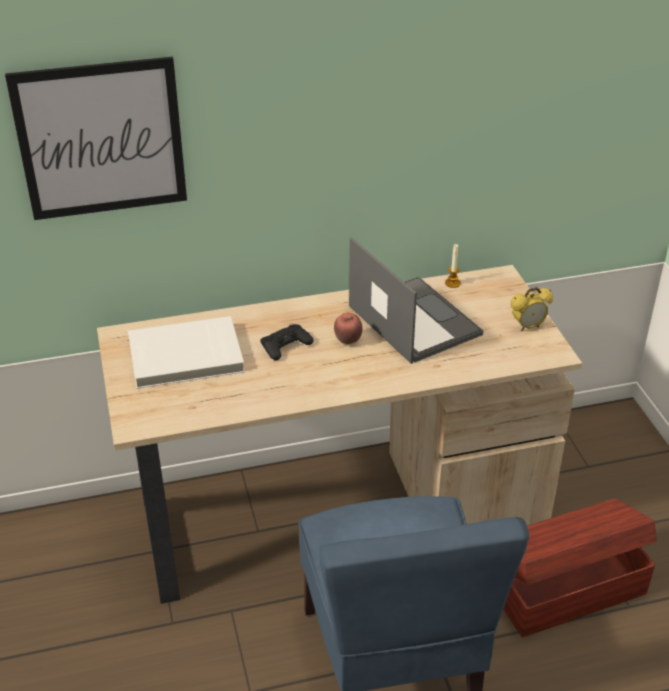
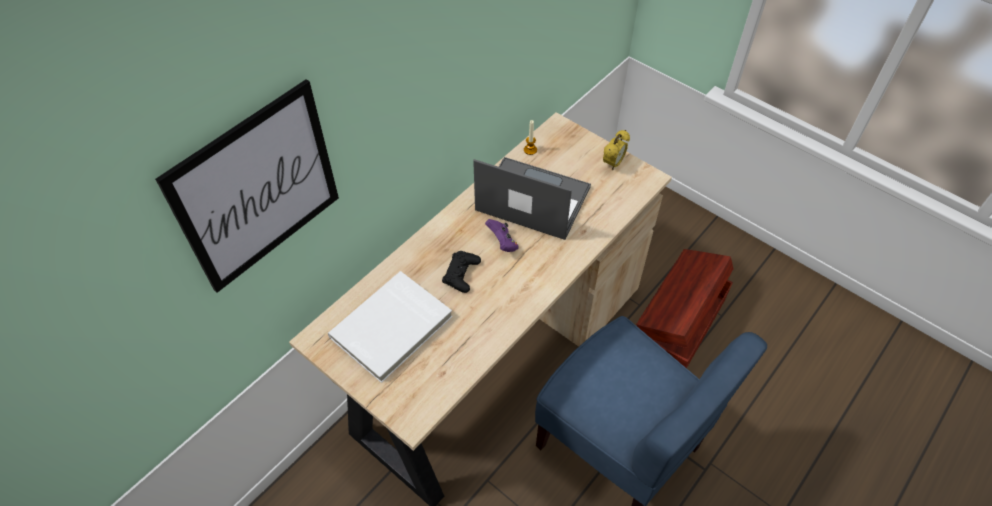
camera: 35 degrees left, 15 degrees up
apple [334,313,362,344] -> purple game controller [485,219,519,252]

